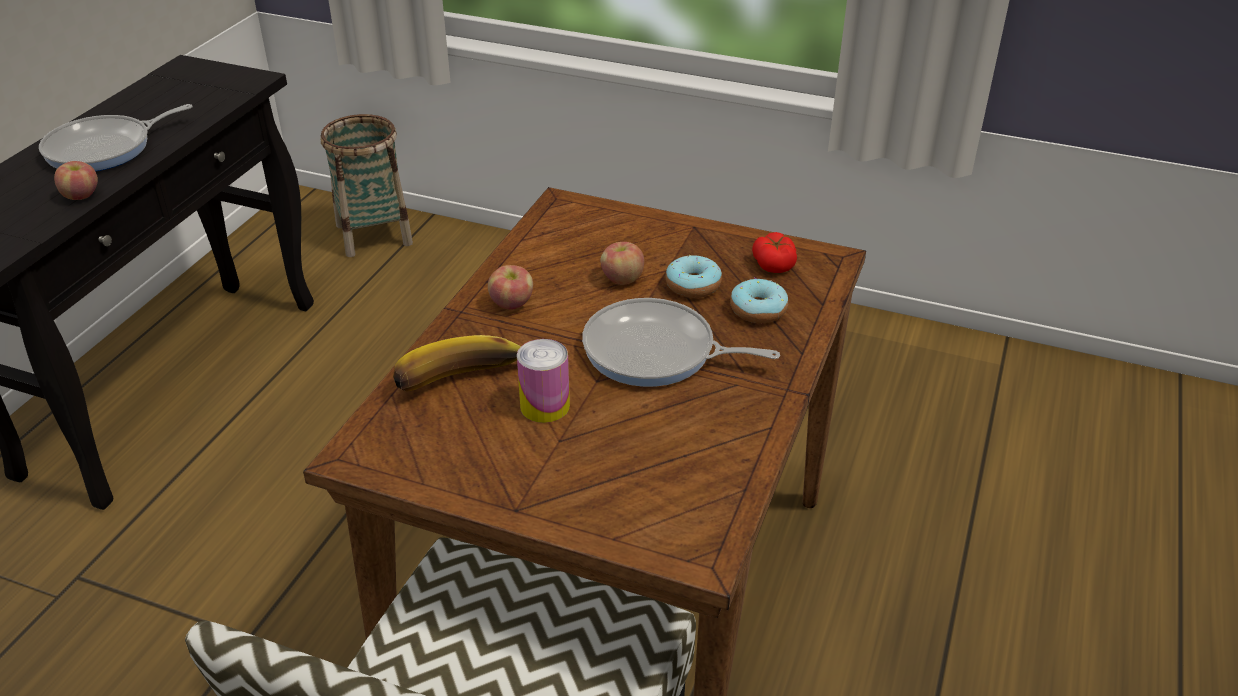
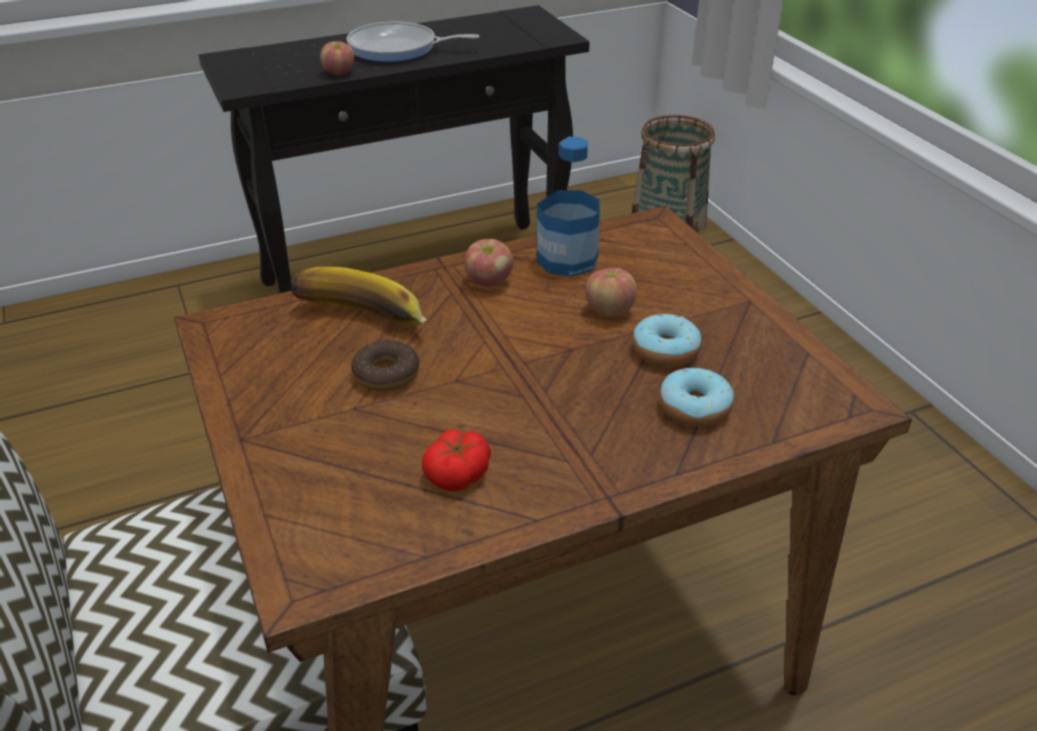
camera: 45 degrees right, 0 degrees up
can [517,339,570,423] -> donut [351,340,419,391]
frying pan [582,298,780,387] -> none
tomato [752,232,797,273] -> tomato moved to [422,429,491,491]
none -> bottle [537,137,600,277]

